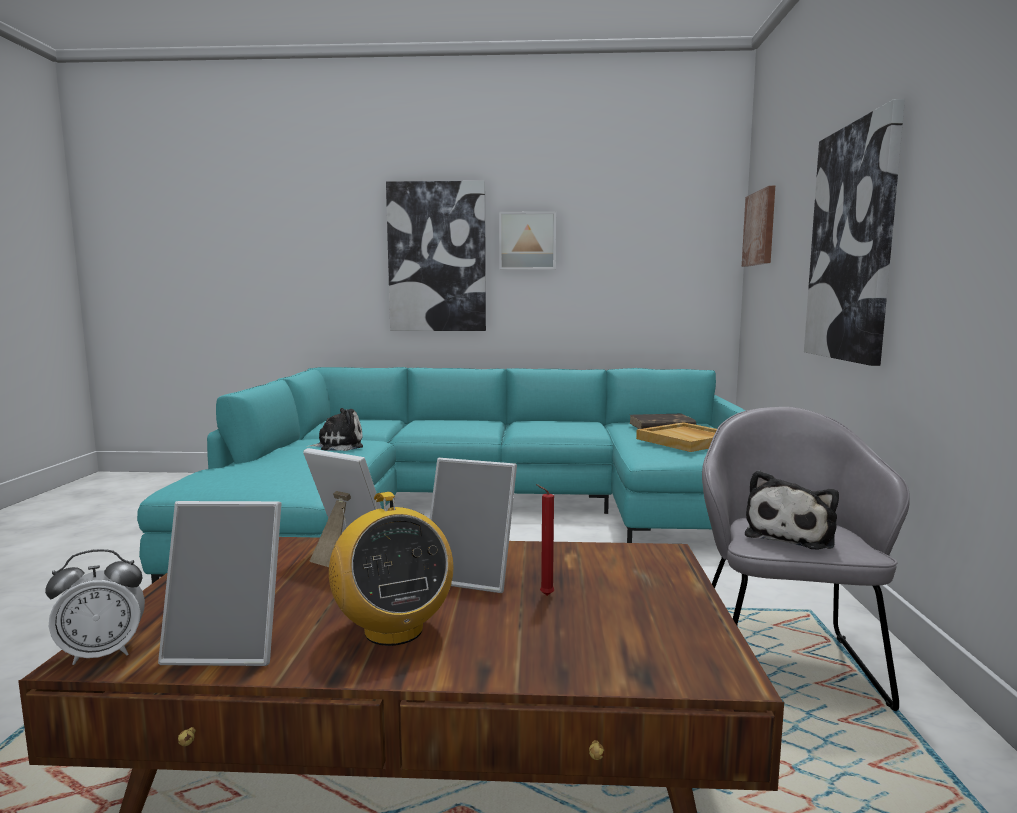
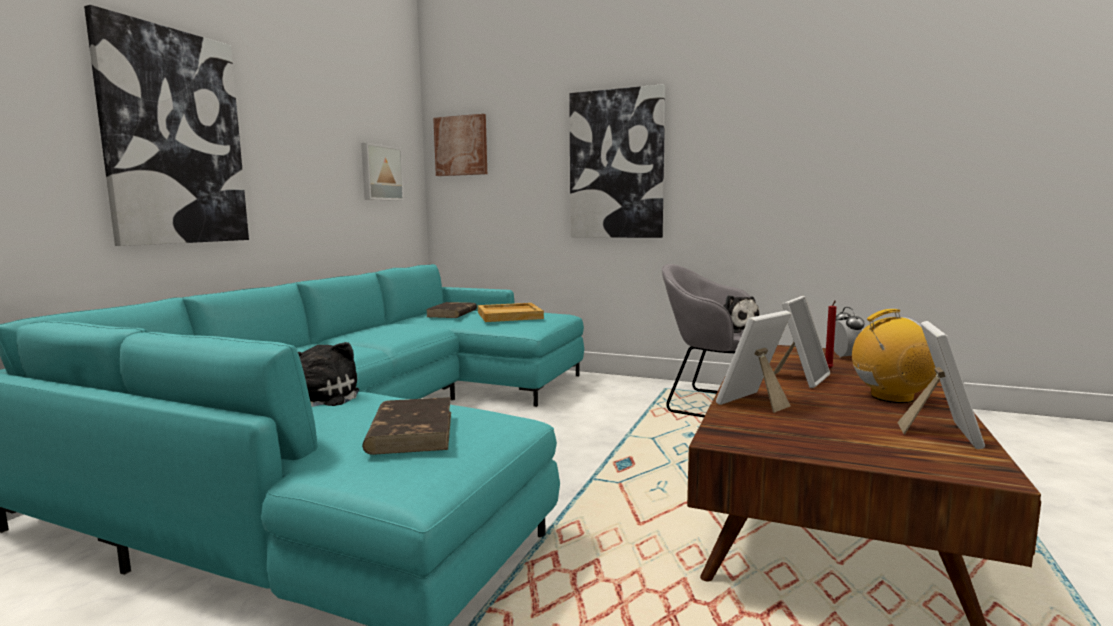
camera: 70 degrees left, 0 degrees up
alarm clock [45,549,145,665] -> alarm clock moved to [834,307,865,358]
picture [499,211,556,270] -> picture moved to [361,143,404,201]
none -> brown book [362,397,451,455]

